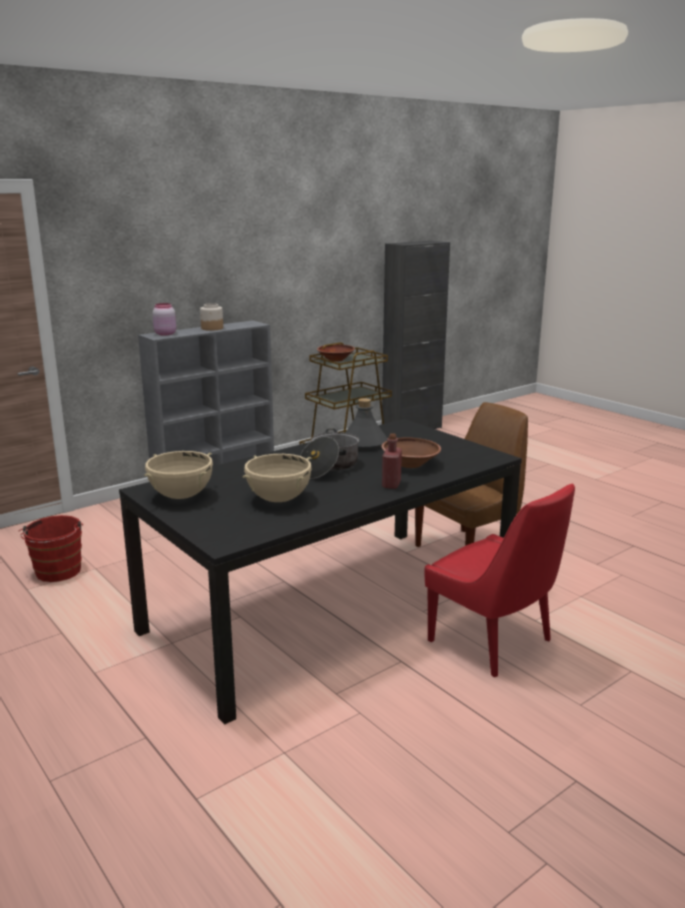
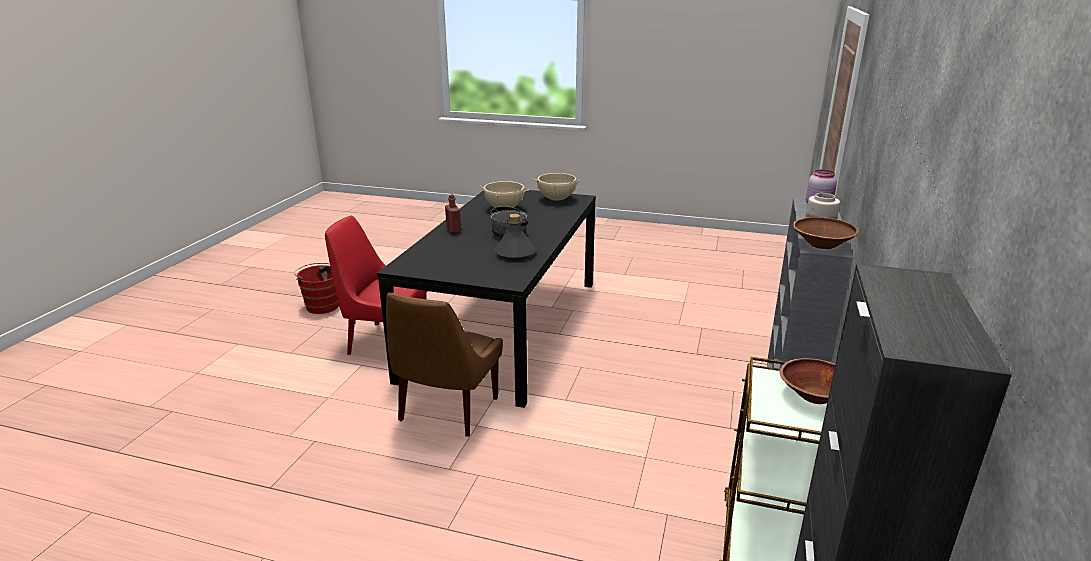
camera: 145 degrees right, 5 degrees up
red bucket [19,515,83,582] -> red bucket moved to [294,263,339,314]
brown bowl [381,438,441,468] -> brown bowl moved to [792,217,859,249]

